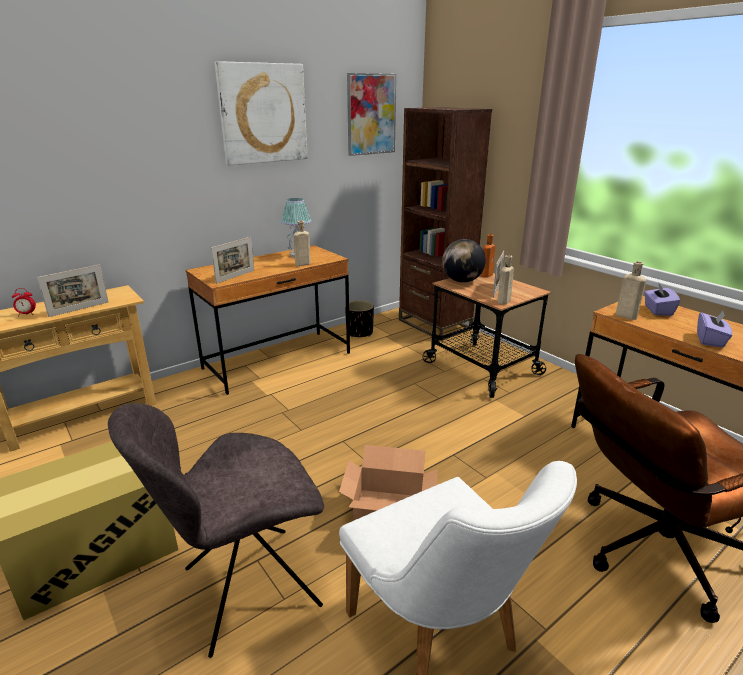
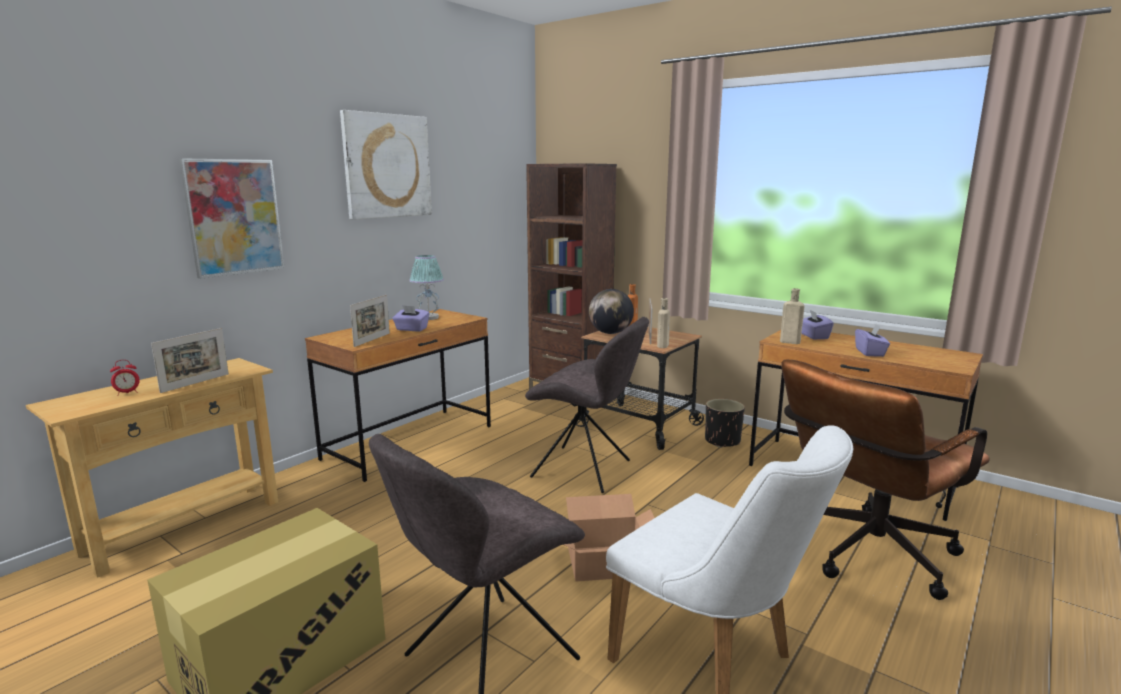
camera: 15 degrees left, 10 degrees down
beige bottle [294,221,311,266] -> none
black planter [345,300,374,338] -> black planter moved to [705,399,745,448]
picture [347,73,396,156] -> picture moved to [179,158,284,279]
none -> purple tissue box [392,305,429,331]
none -> grey chair [525,317,649,493]

